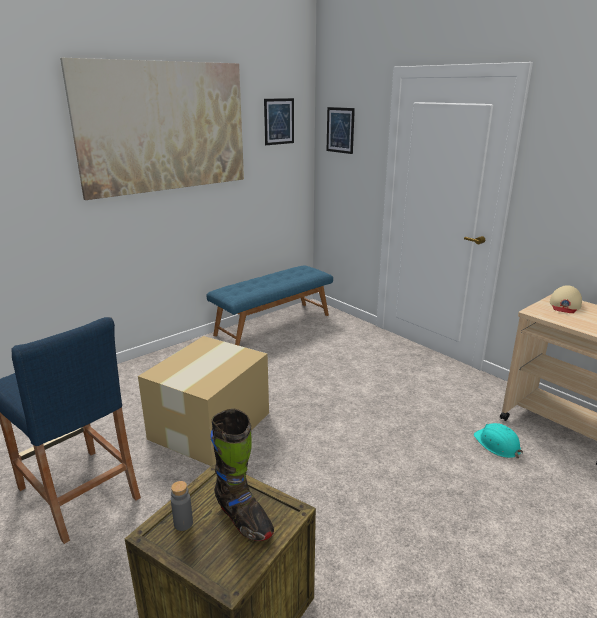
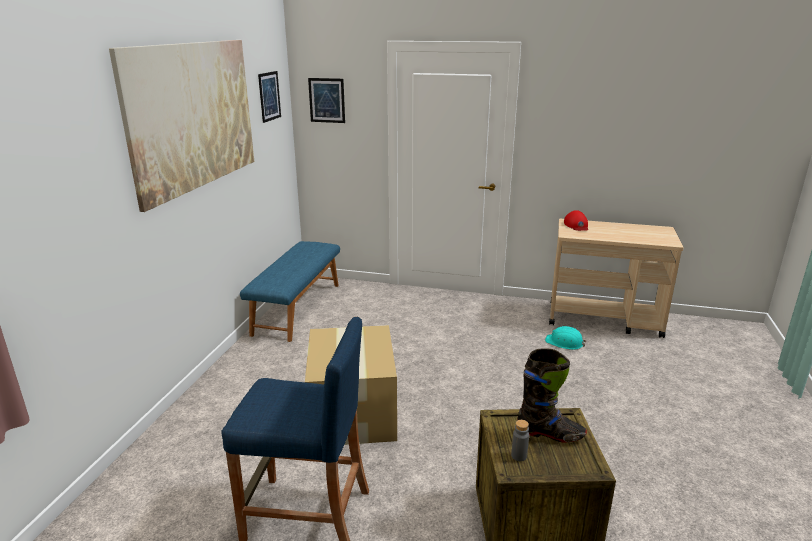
camera: 35 degrees left, 0 degrees up
beige cap [550,285,582,313] -> red cap [564,210,589,231]

